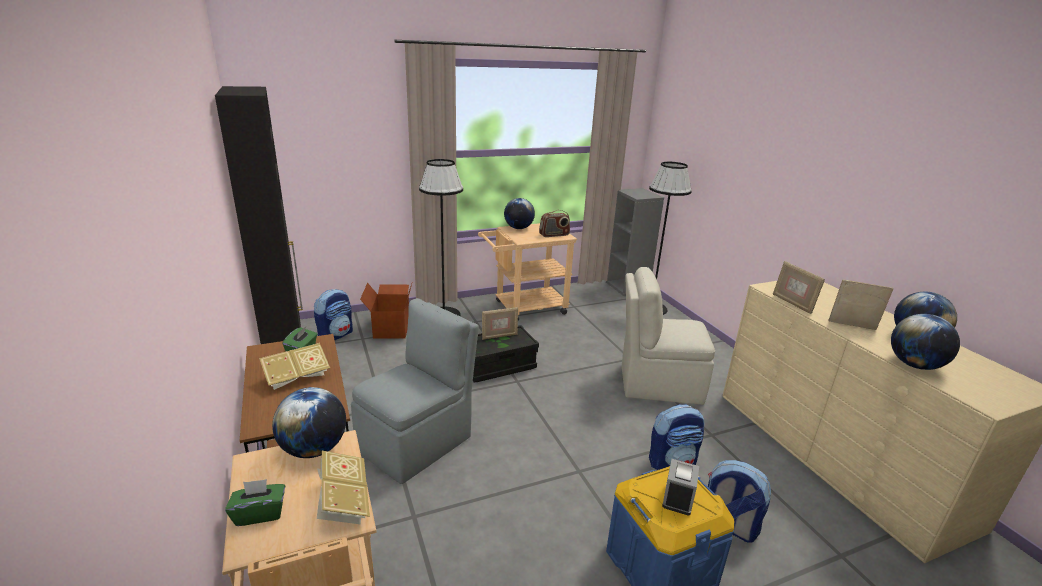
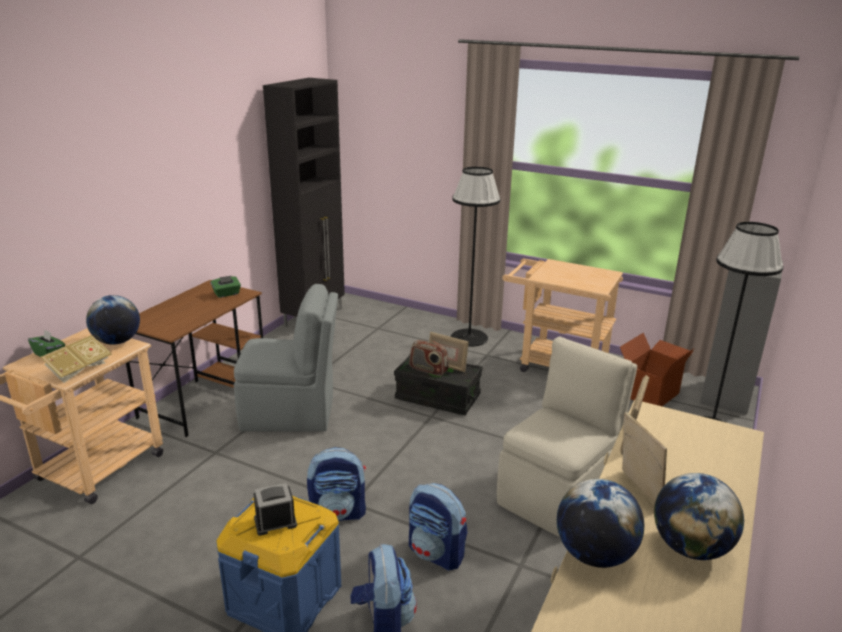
camera: 50 degrees right, 0 degrees up
book [259,343,330,390] -> none
backpack [314,289,353,340] -> backpack moved to [307,447,366,521]
cardboard box [360,281,413,338] -> cardboard box moved to [620,333,694,406]
globe [504,198,535,229] -> none
radio [539,210,570,237] -> radio moved to [409,340,448,376]
beige chair [622,267,715,405] -> beige chair turned 75 degrees clockwise [497,337,637,537]

